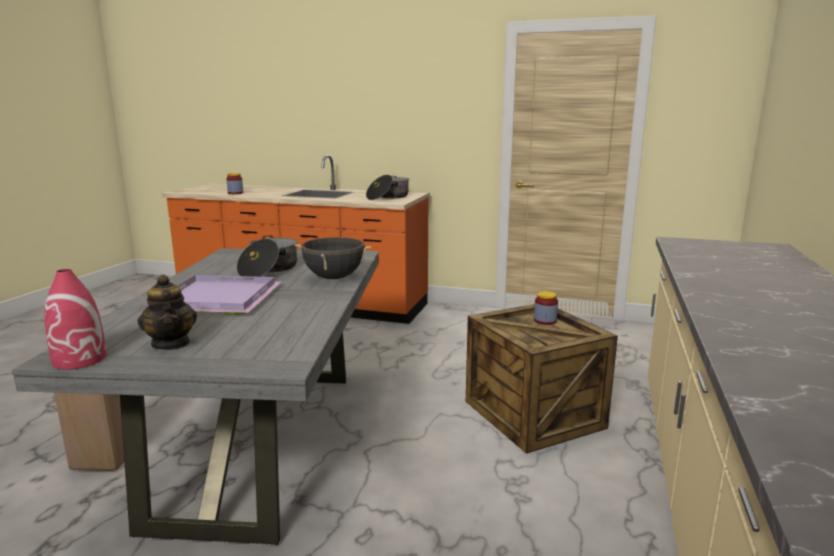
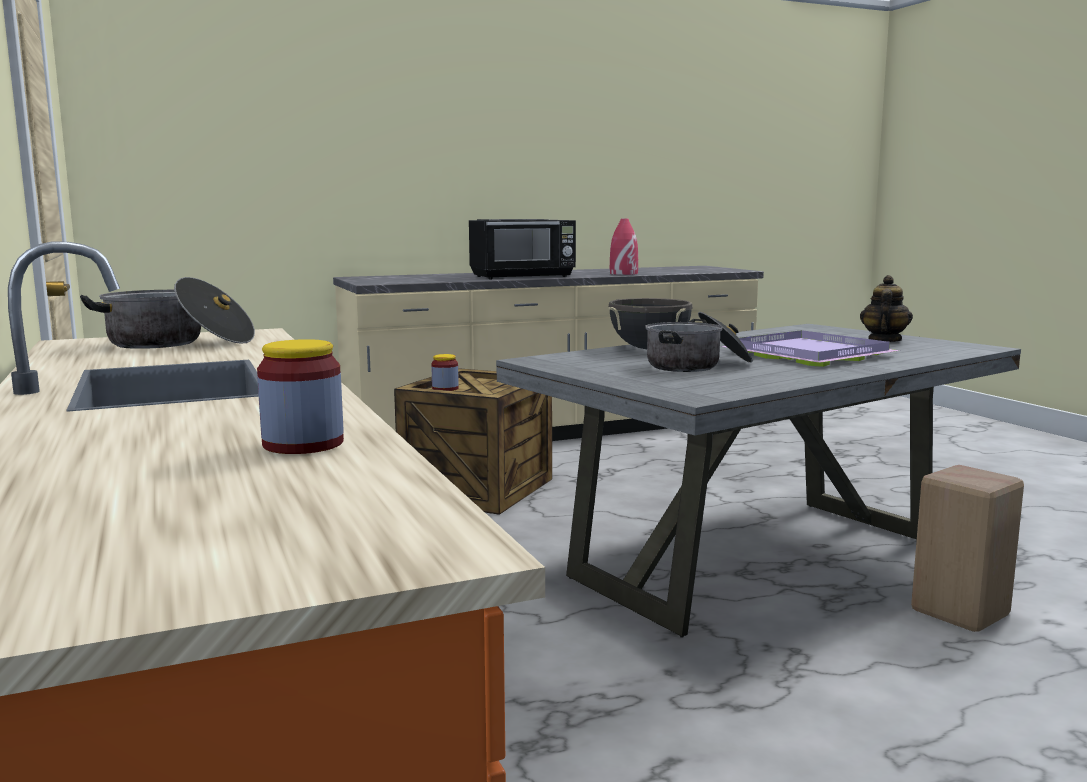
camera: 130 degrees left, 5 degrees down
red vase [44,269,107,370] -> red vase moved to [610,218,638,275]
none -> black microwave [469,219,576,279]

